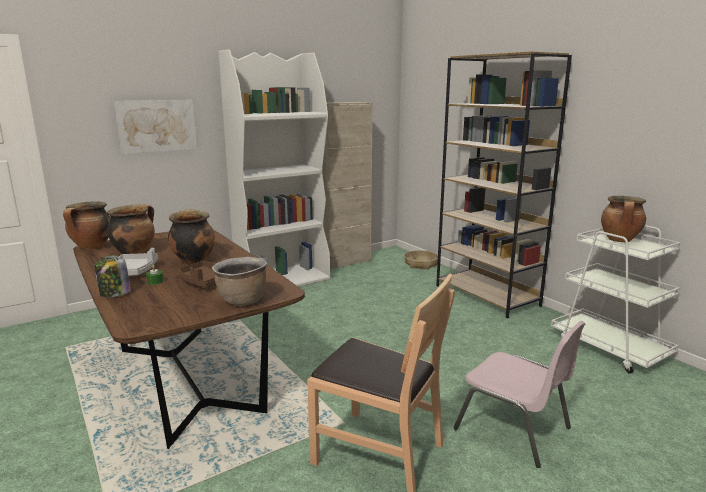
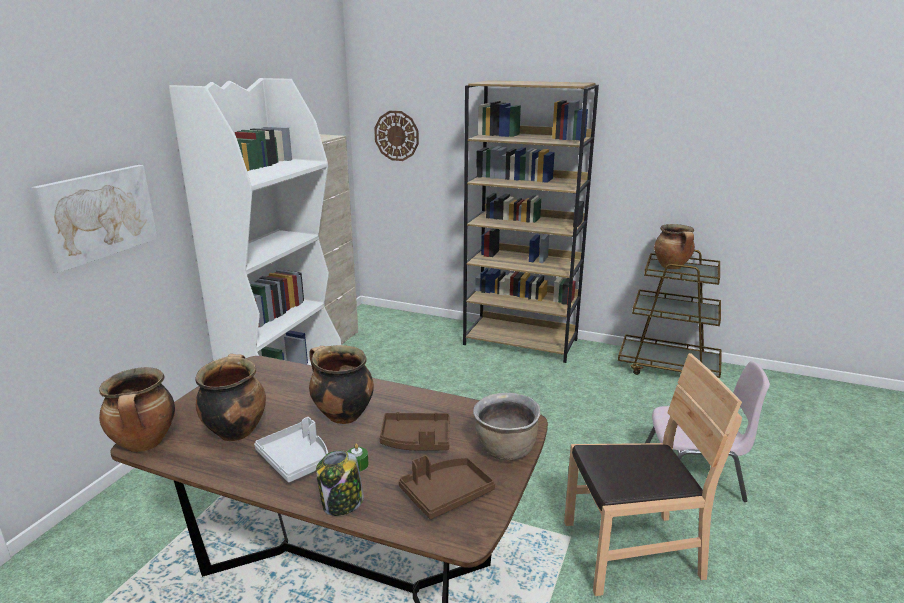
camera: 35 degrees left, 5 degrees up
basket [404,250,438,270] -> none
white cart [551,225,681,374] -> brown cart [618,250,721,378]
none -> wall clock [374,111,419,161]
none -> brown tray [399,455,495,519]

